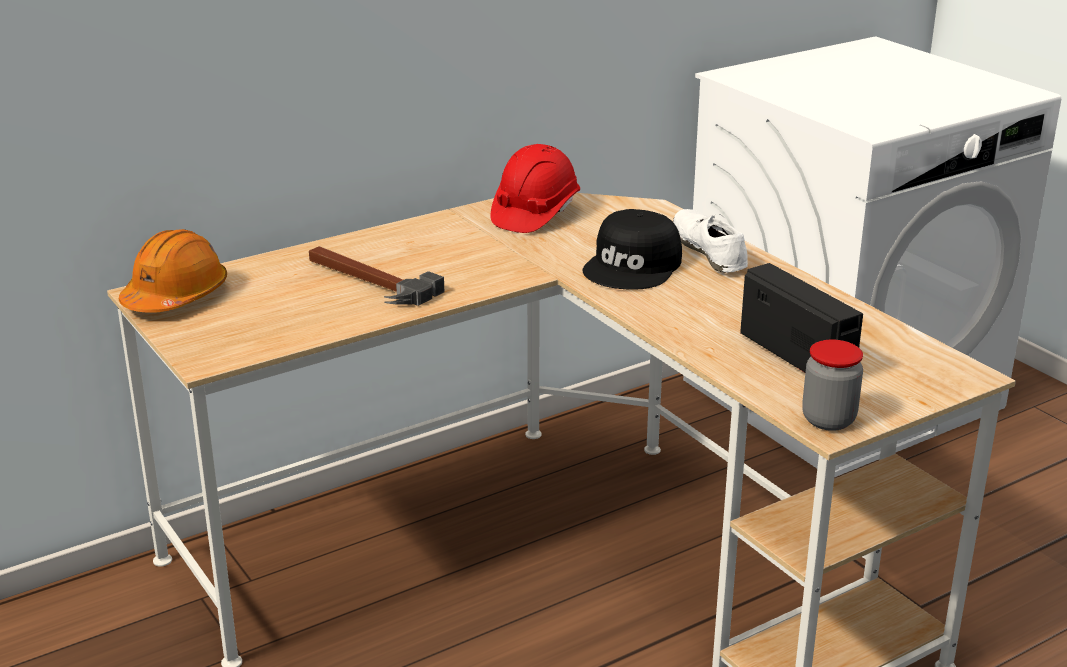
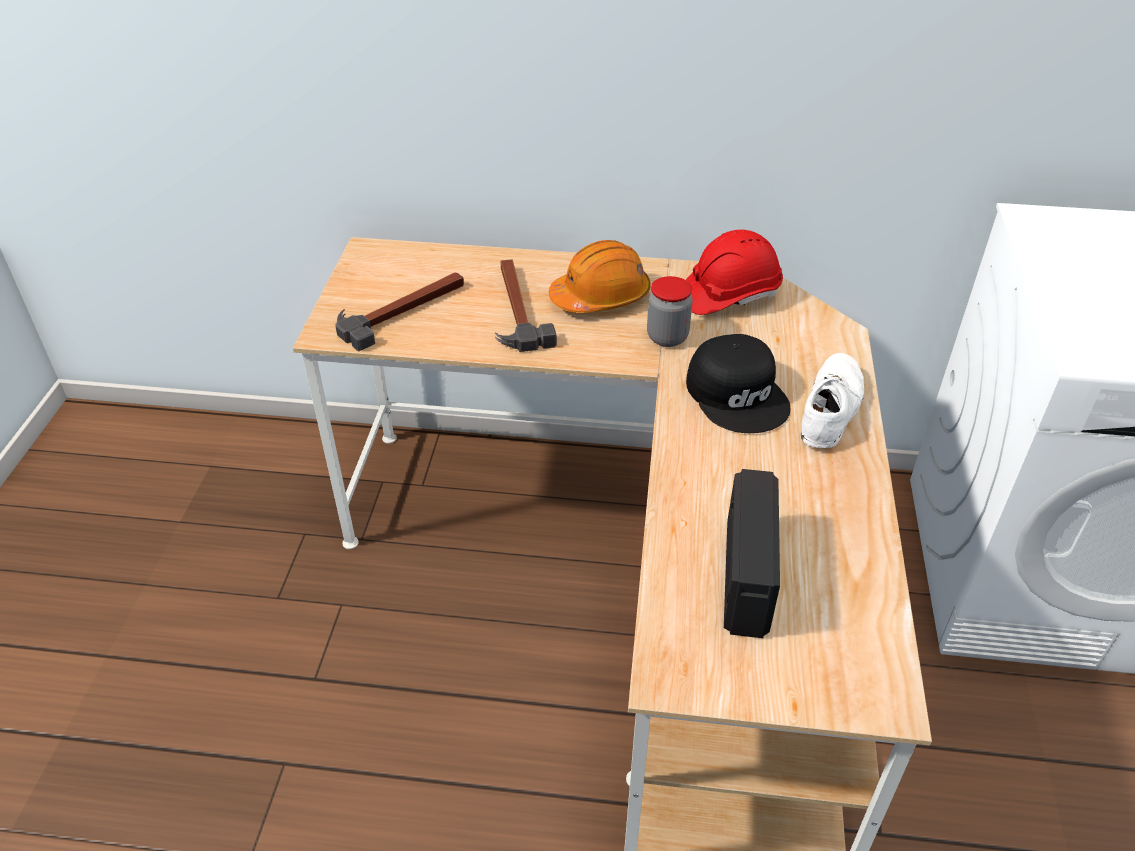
camera: 40 degrees right, 15 degrees up
orange hard hat [119,229,227,313] -> orange hard hat moved to [549,240,651,313]
black cap [583,209,682,290] -> black cap turned 90 degrees counterclockwise [686,334,791,433]
jar [802,340,863,431] -> jar moved to [647,276,693,347]
none -> hammer [335,272,464,352]

